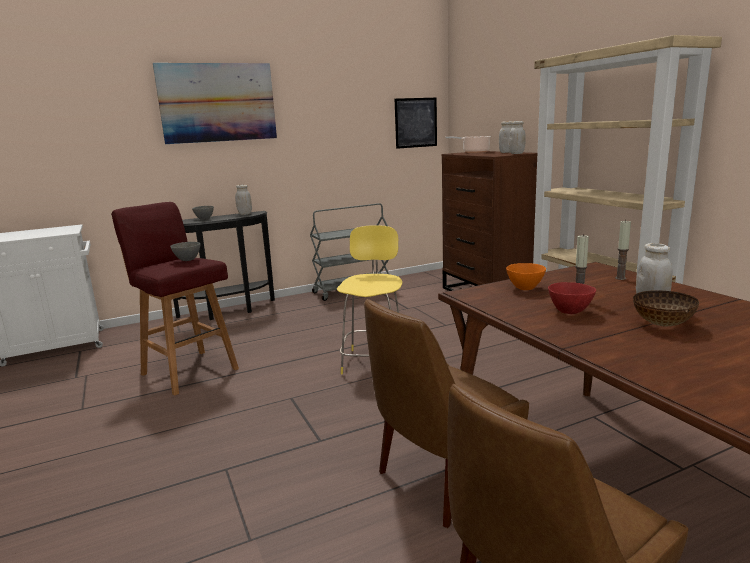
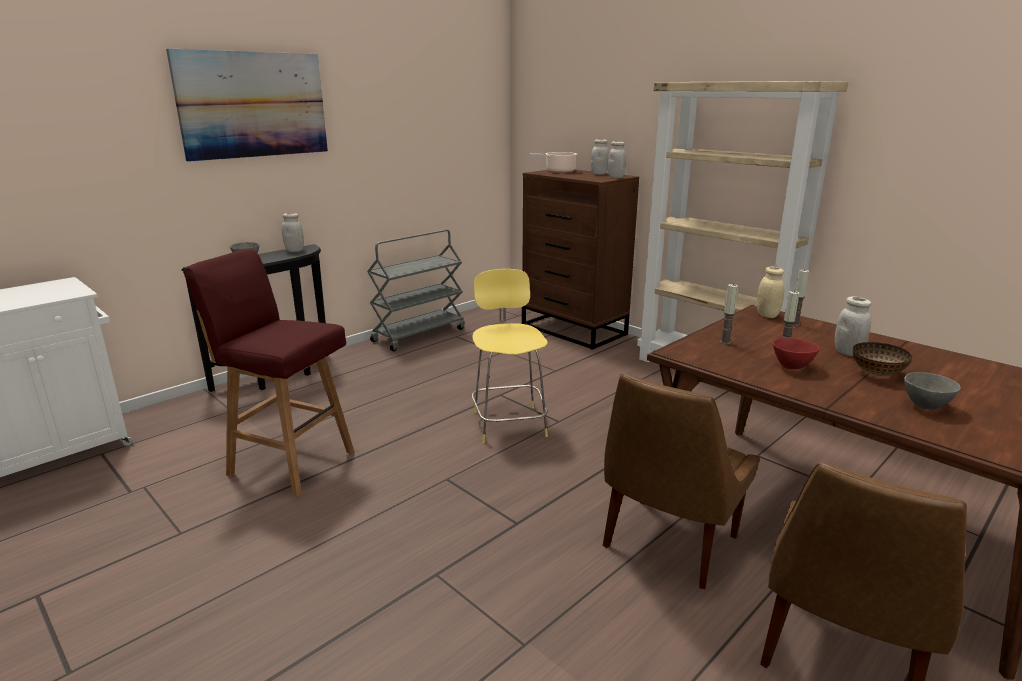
camera: 20 degrees left, 5 degrees up
grey bowl [170,242,200,261] -> grey bowl moved to [904,372,961,410]
picture [395,98,437,149] -> none
orange bowl [506,263,546,290] -> candle [720,284,738,344]
none -> beige jar [757,267,784,318]

